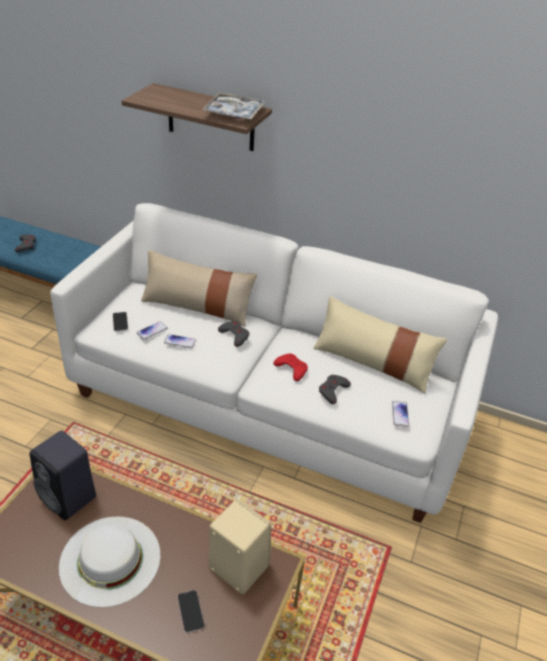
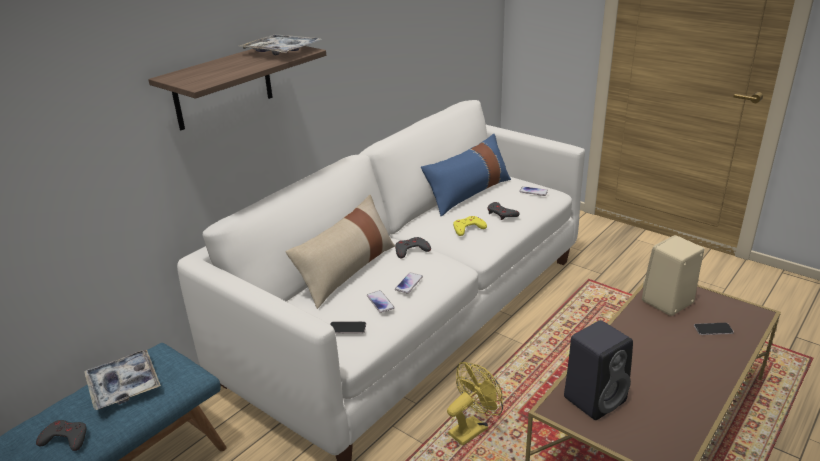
camera: 70 degrees left, 10 degrees down
white hat [59,517,160,607] -> none
red game controller [274,354,308,381] -> yellow game controller [453,216,487,236]
beige pillow [313,296,447,394] -> blue pillow [421,134,511,216]
none -> tray [84,350,161,410]
none -> yellow fan [447,362,503,446]

